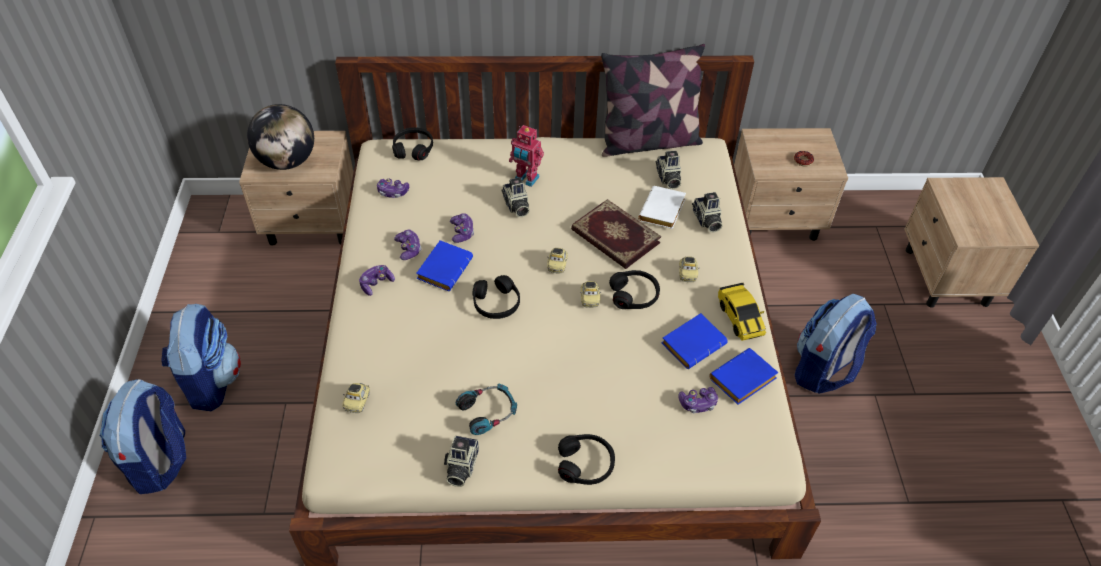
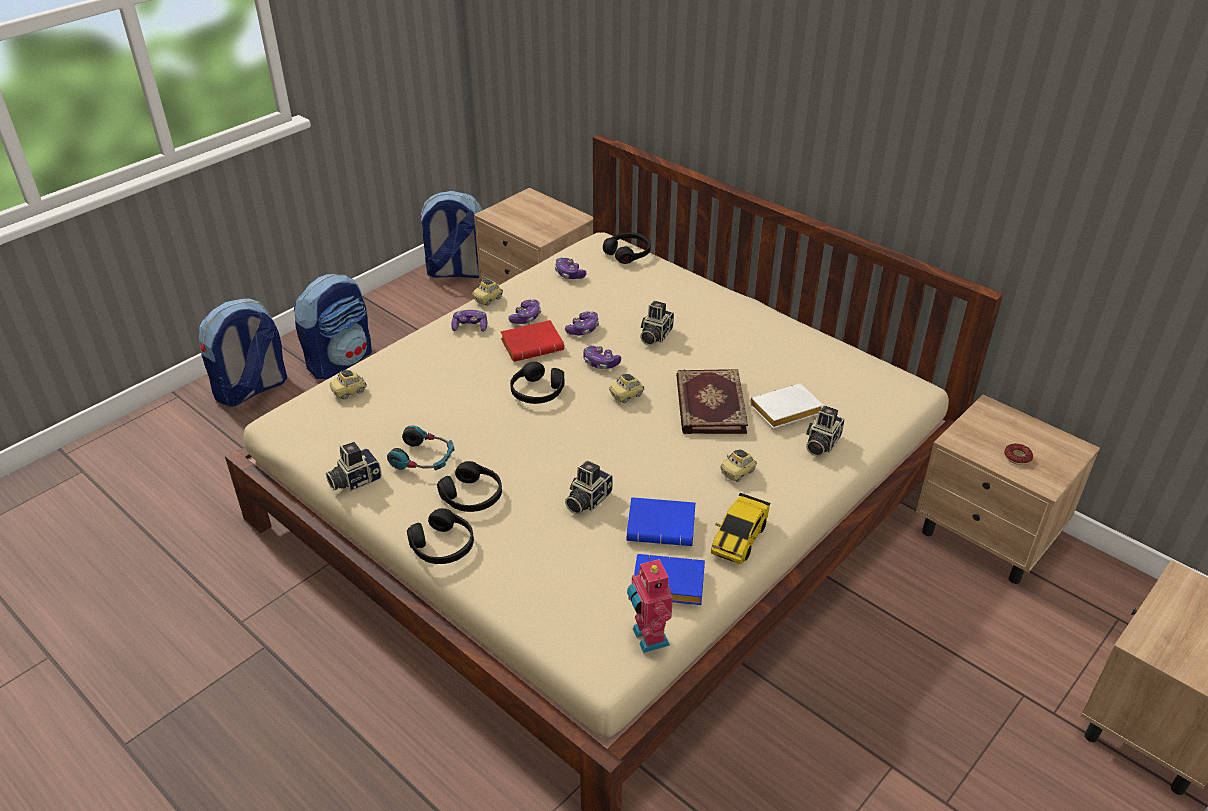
camera: 45 degrees right, 10 degrees down
globe [247,104,314,170] -> none
blue book [416,240,473,291] -> red book [501,320,564,362]
toy robot [509,125,544,187] -> toy robot moved to [627,557,673,653]
toy car [580,281,601,308] -> toy car moved to [472,280,503,306]
pillow [601,44,705,157] -> none
black headphones [609,270,660,309] -> black headphones moved to [437,461,502,512]
camera [656,151,681,189] -> camera moved to [565,461,613,514]
game controller [679,387,718,413] -> game controller moved to [584,346,621,369]
backpack [795,294,877,394] -> backpack moved to [418,191,482,278]

